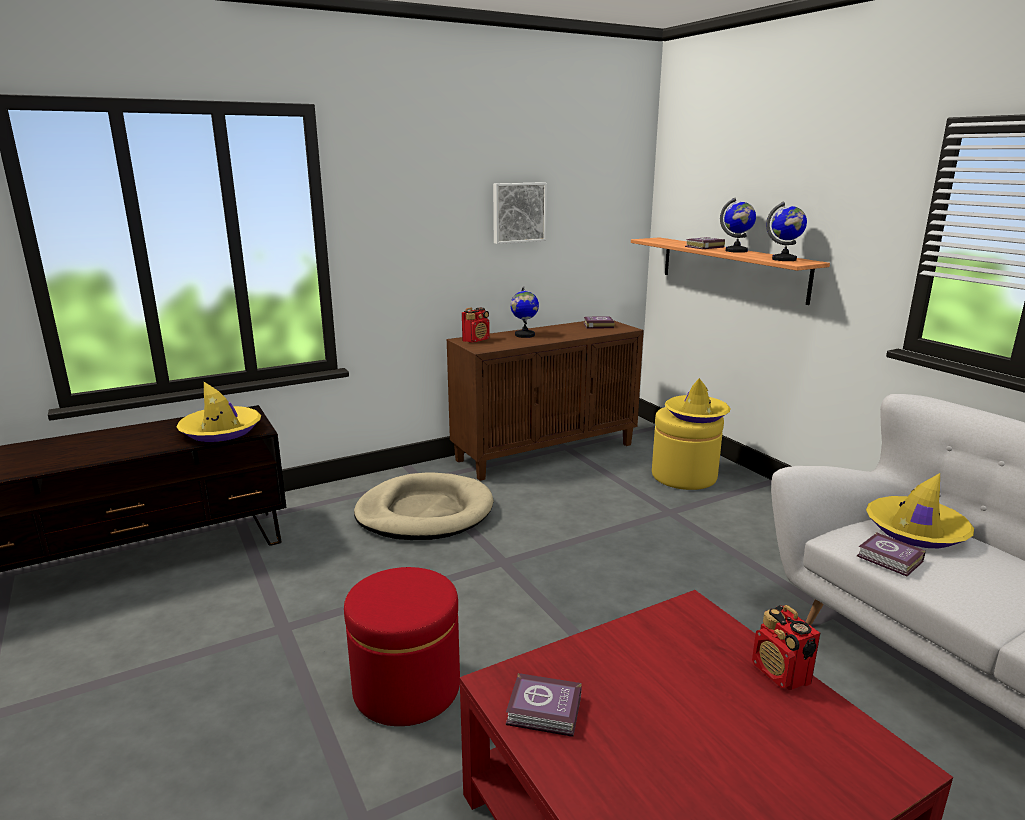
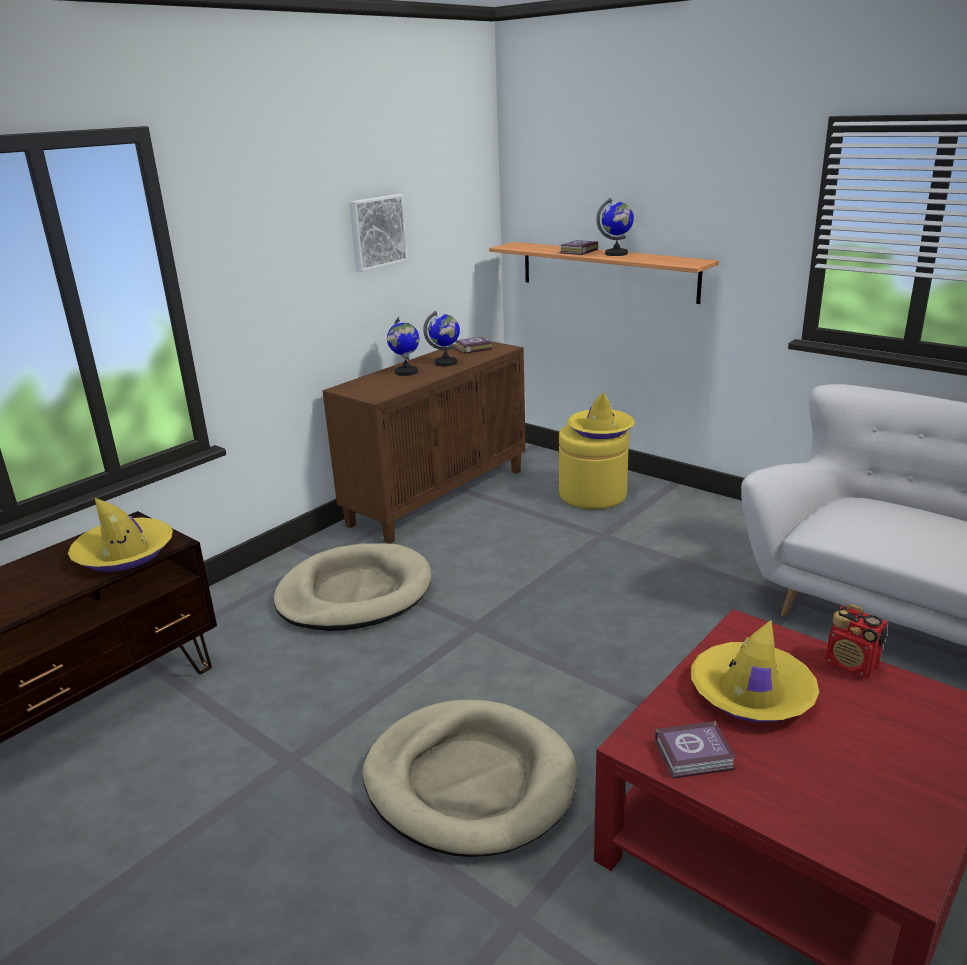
camera: 20 degrees left, 5 degrees up
red ottoman [344,567,460,726] -> beige dog bed [363,700,577,857]
radio [462,307,490,343] -> none
globe [766,201,807,261] -> globe moved to [423,311,460,366]
book [857,532,926,576] -> none
yellow hat [866,473,974,548] -> yellow hat moved to [691,620,819,722]

